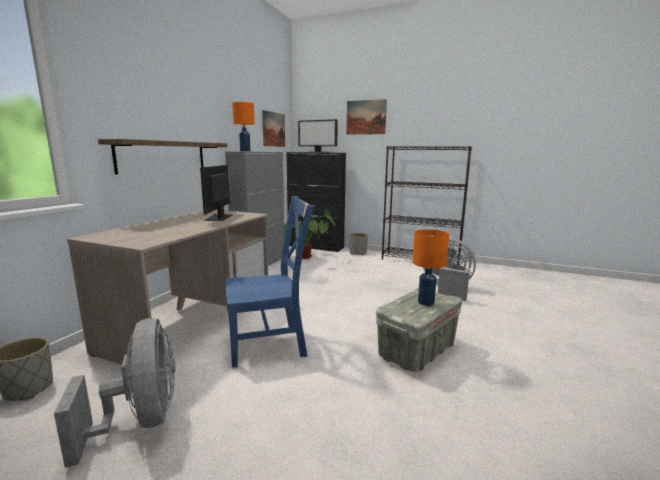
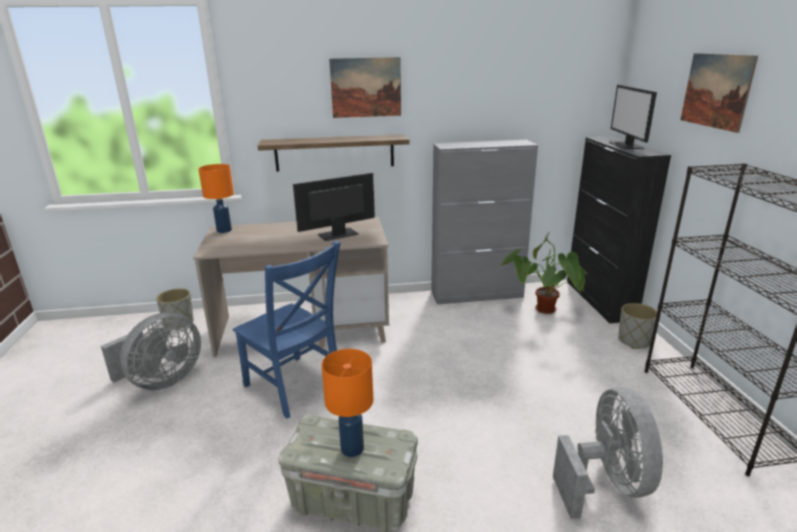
camera: 60 degrees right, 10 degrees up
orange table lamp [232,102,255,152] -> orange table lamp moved to [198,164,234,233]
picture [262,110,285,147] -> picture moved to [329,57,401,118]

